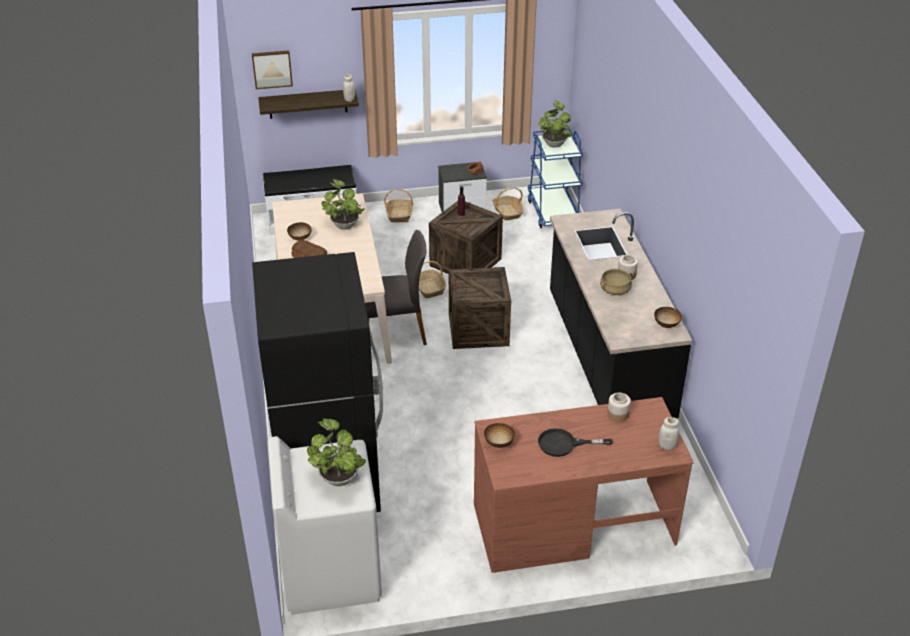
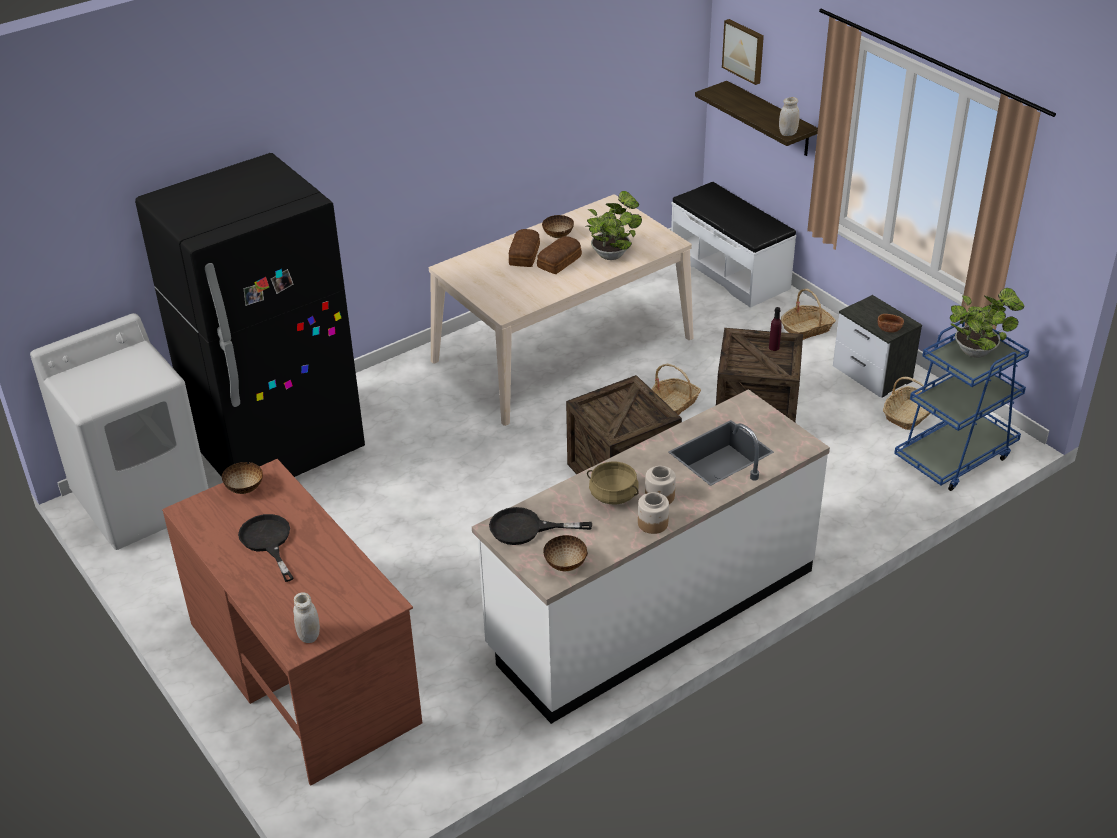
camera: 65 degrees right, 0 degrees up
potted plant [307,419,366,486] -> none
grey chair [365,230,427,345] -> none
black counter [550,209,692,418] -> white counter [472,389,830,724]
jar [607,393,631,422] -> jar moved to [638,492,669,534]
none -> black frying pan [489,507,592,545]
none -> bread [537,236,582,274]

